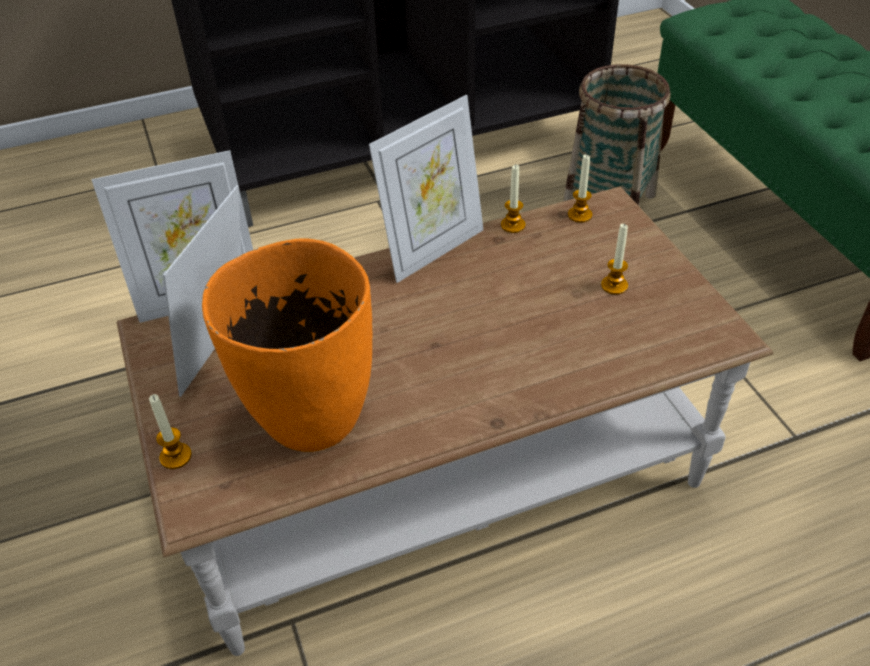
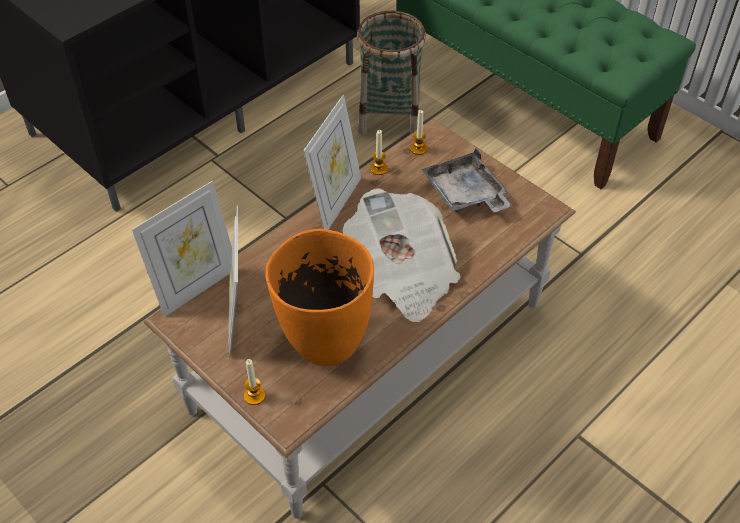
camera: 25 degrees left, 5 degrees up
candle [601,223,628,295] -> grey tray [421,148,512,212]
none -> newspaper [343,188,461,322]

